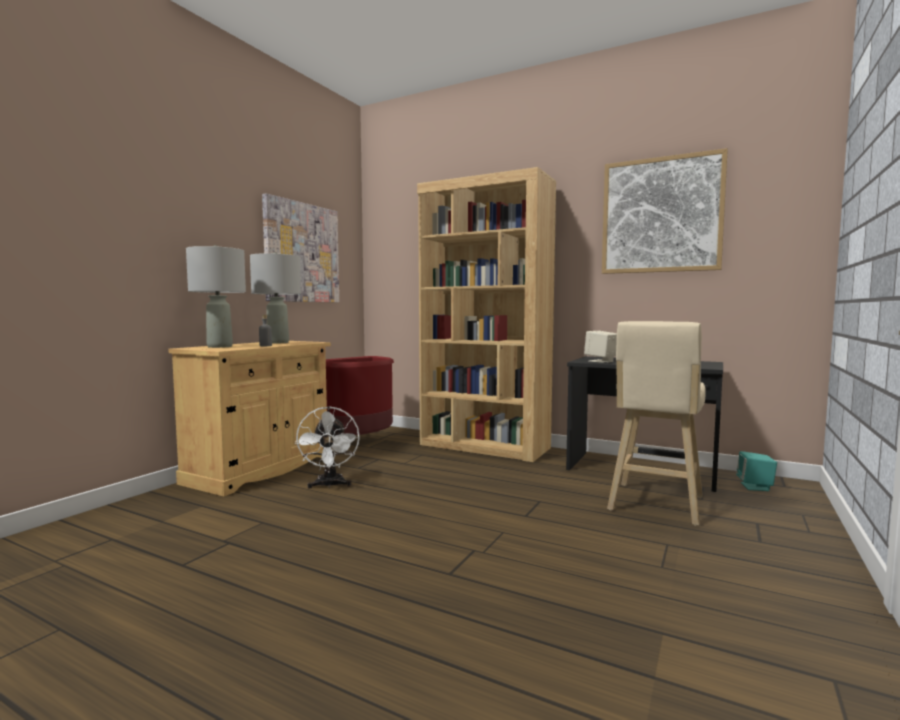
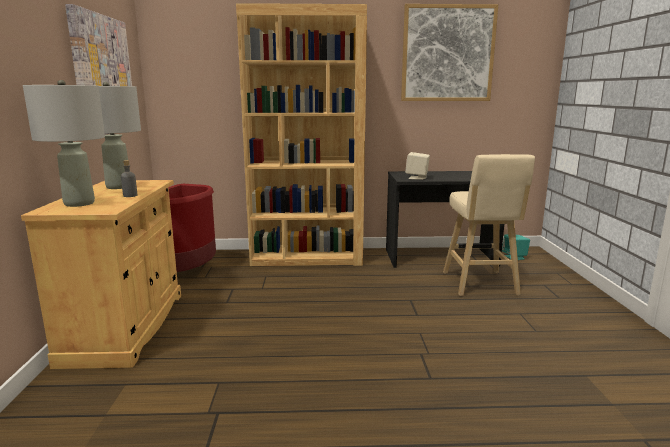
camera: 30 degrees left, 10 degrees up
white fan [295,406,360,489] -> none

